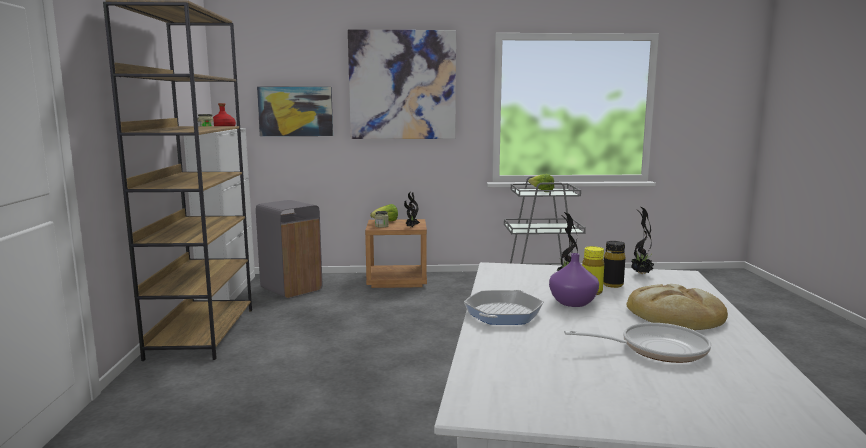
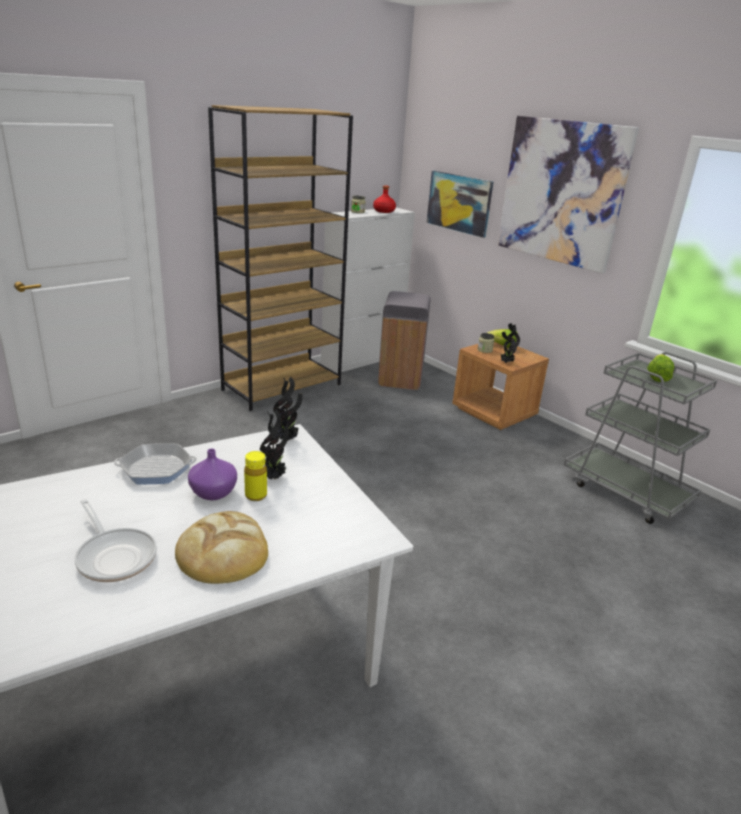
camera: 50 degrees right, 15 degrees up
black bottle [603,241,625,288] -> none
potted plant [631,207,654,274] -> potted plant moved to [273,377,303,441]

